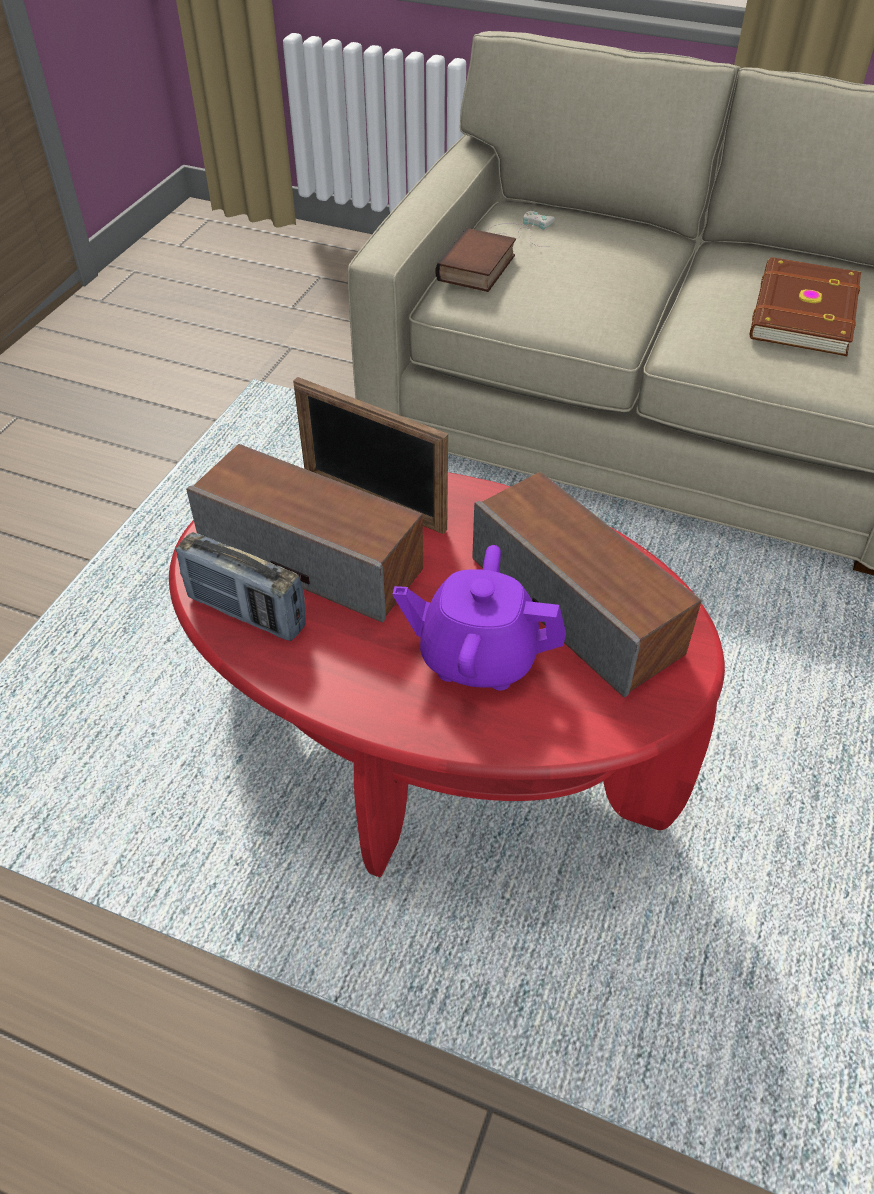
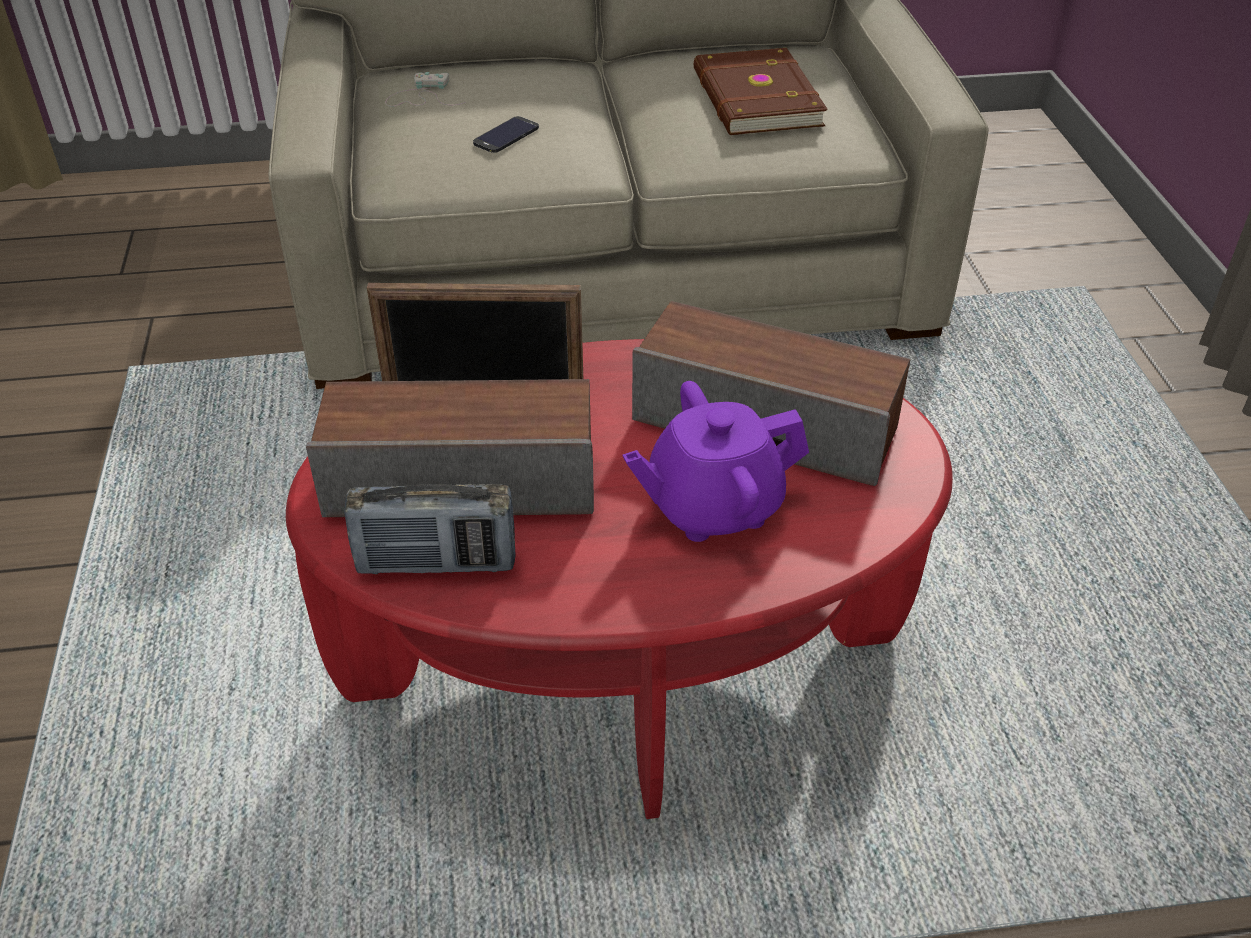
camera: 30 degrees left, 5 degrees down
book [436,228,516,292] -> none
none -> phone [473,116,539,153]

